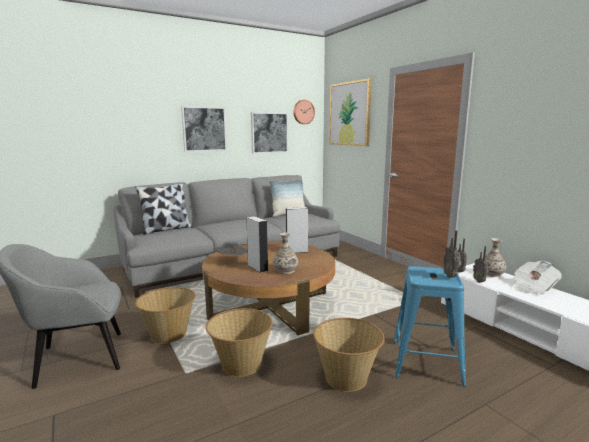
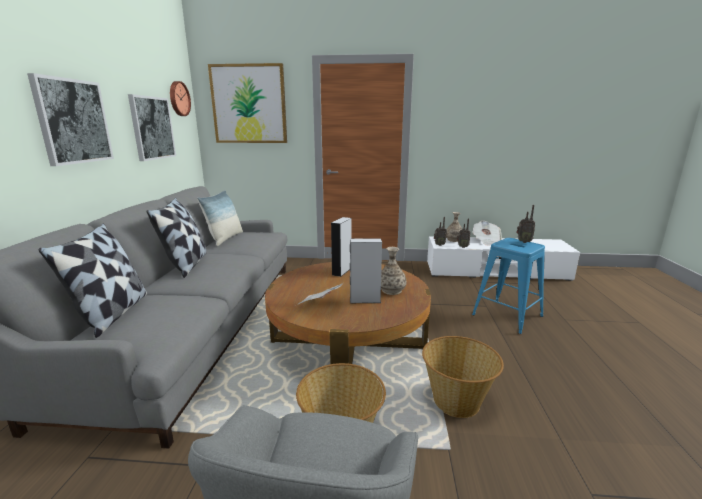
camera: 55 degrees left, 5 degrees up
basket [313,318,385,392] -> none
none -> pillow [146,198,207,278]

